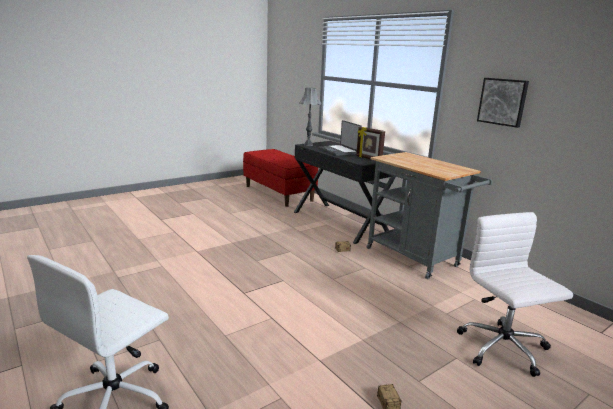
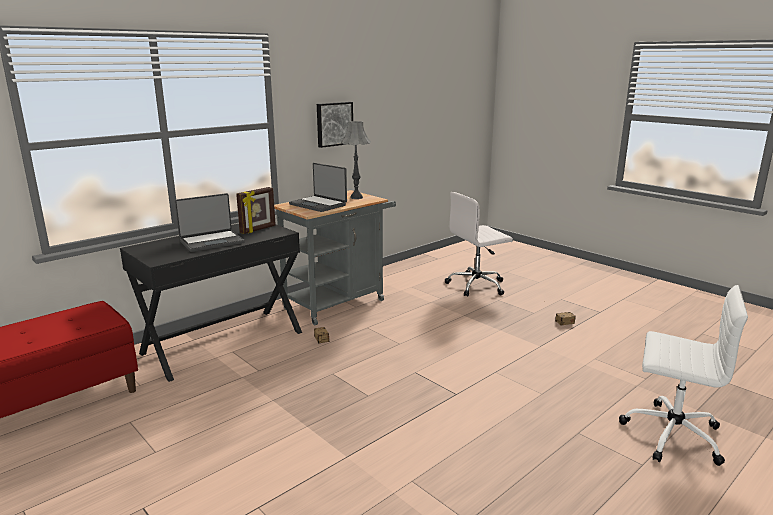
camera: 95 degrees left, 0 degrees up
grey table lamp [299,88,322,146] -> grey table lamp moved to [341,121,371,199]
none -> laptop [289,163,347,212]

